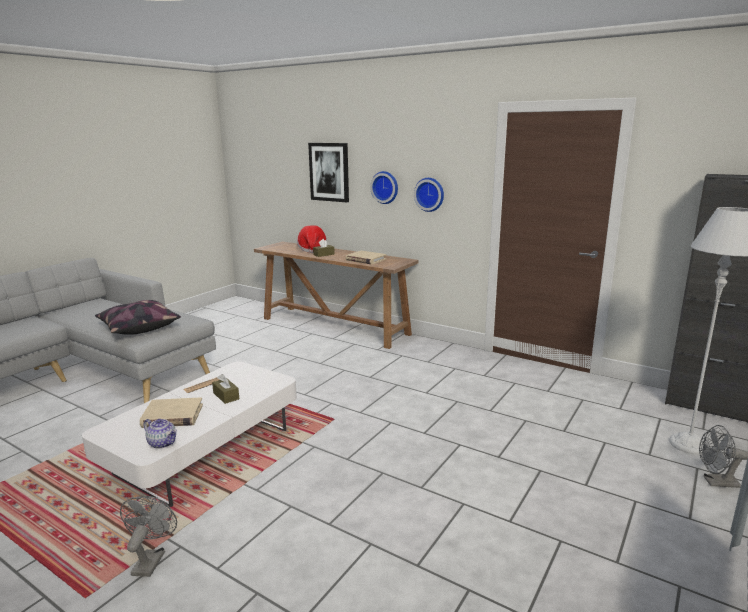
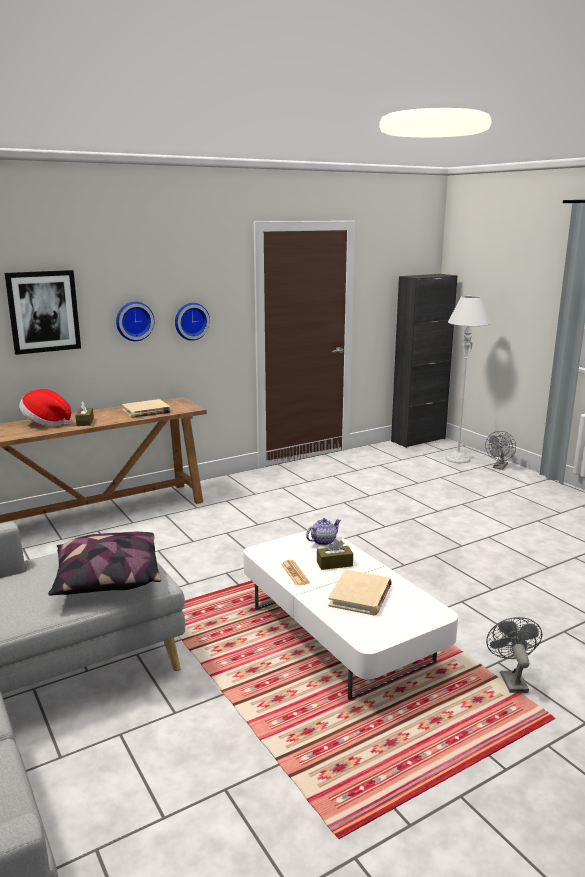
camera: 65 degrees left, 0 degrees up
grey fan [120,496,177,577] -> grey fan turned 60 degrees clockwise [486,617,542,693]
teapot [144,419,177,449] -> teapot moved to [306,518,341,545]

